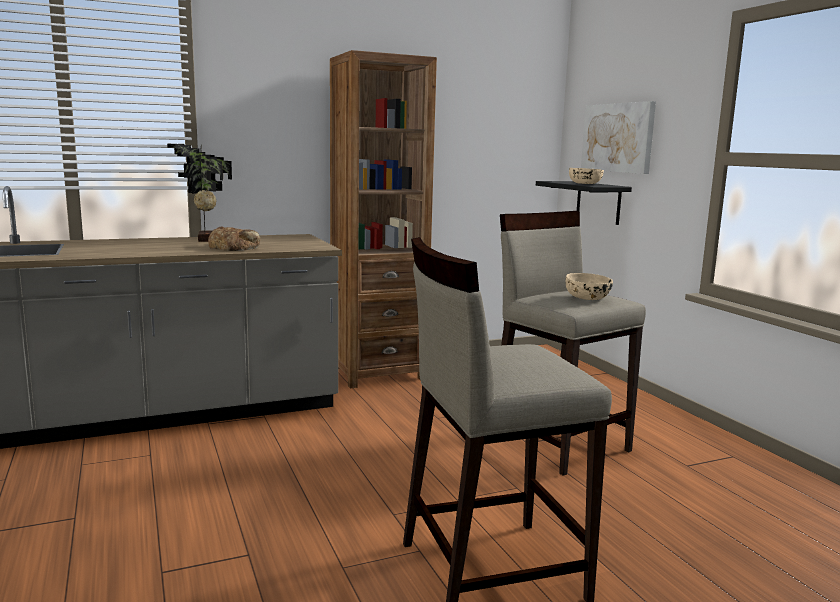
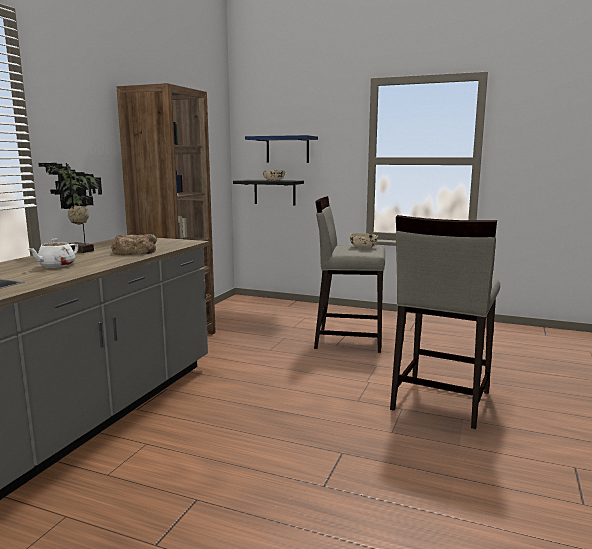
camera: 45 degrees left, 0 degrees up
picture [581,101,656,174] -> blue shelf [245,135,318,163]
none -> white teapot [28,239,78,268]

